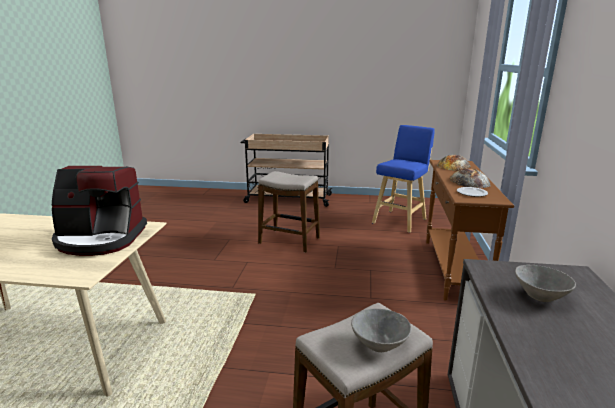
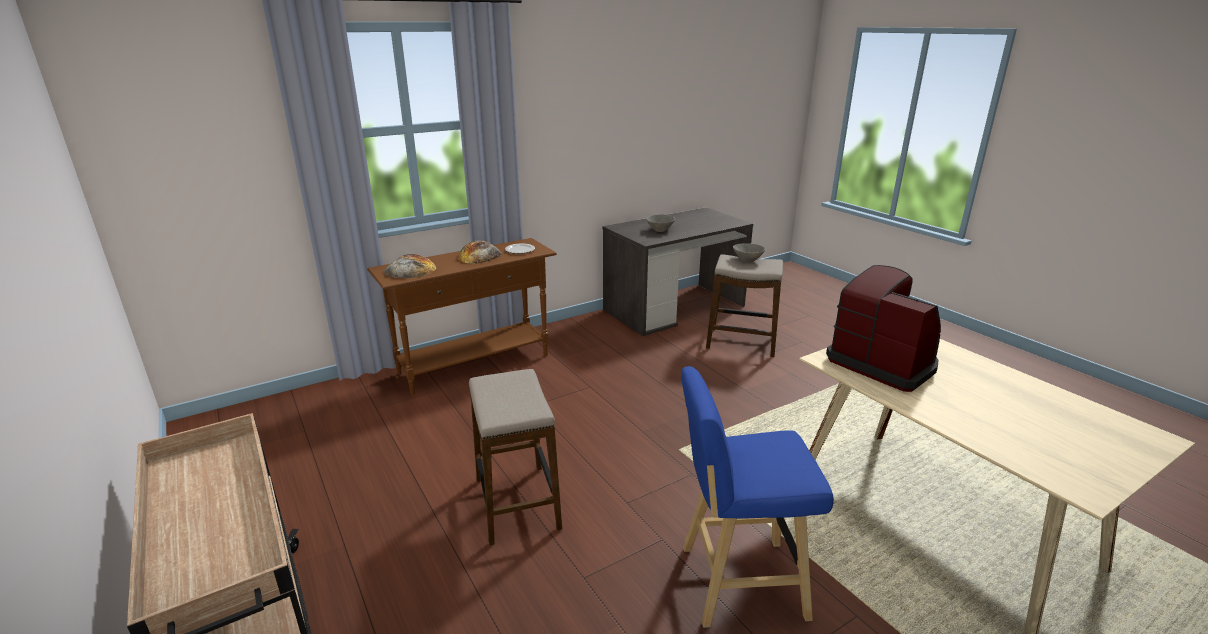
camera: 130 degrees left, 5 degrees up
blue stool [372,125,434,233] -> blue stool moved to [681,366,834,628]

